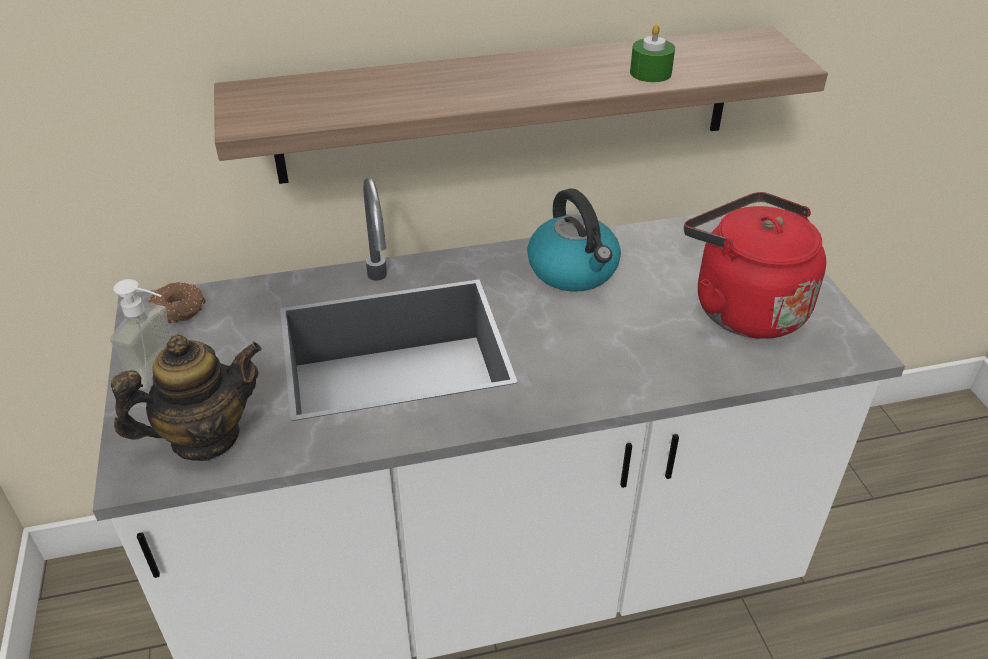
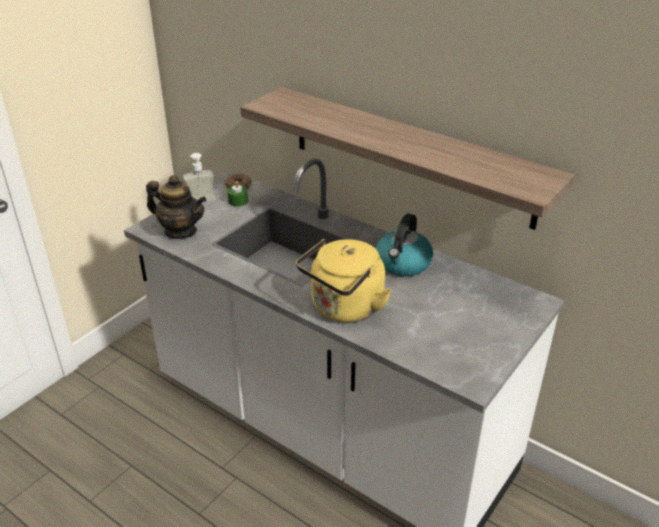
camera: 50 degrees right, 5 degrees down
green candle [630,24,675,82] -> green candle moved to [227,181,248,207]
red kettle [684,192,826,339] -> none
none -> yellow kettle [296,239,391,322]

